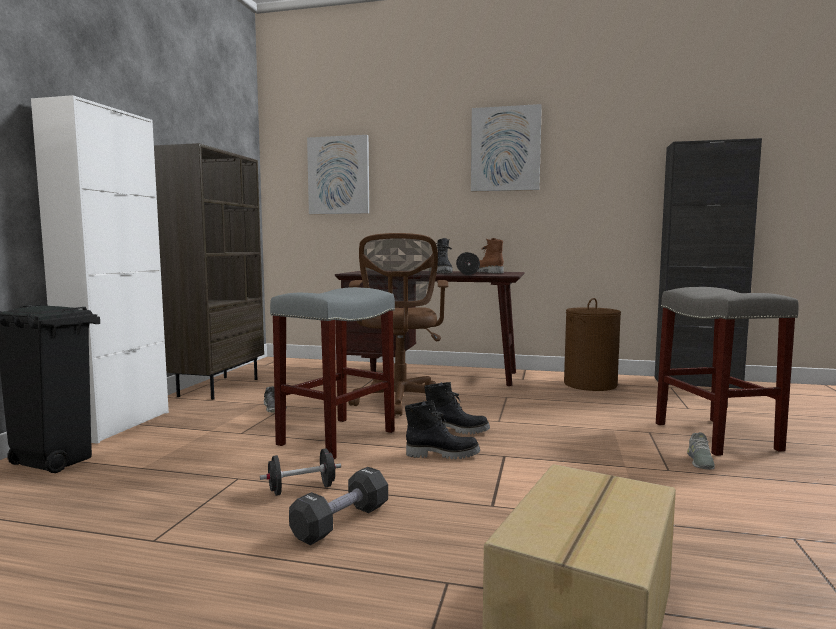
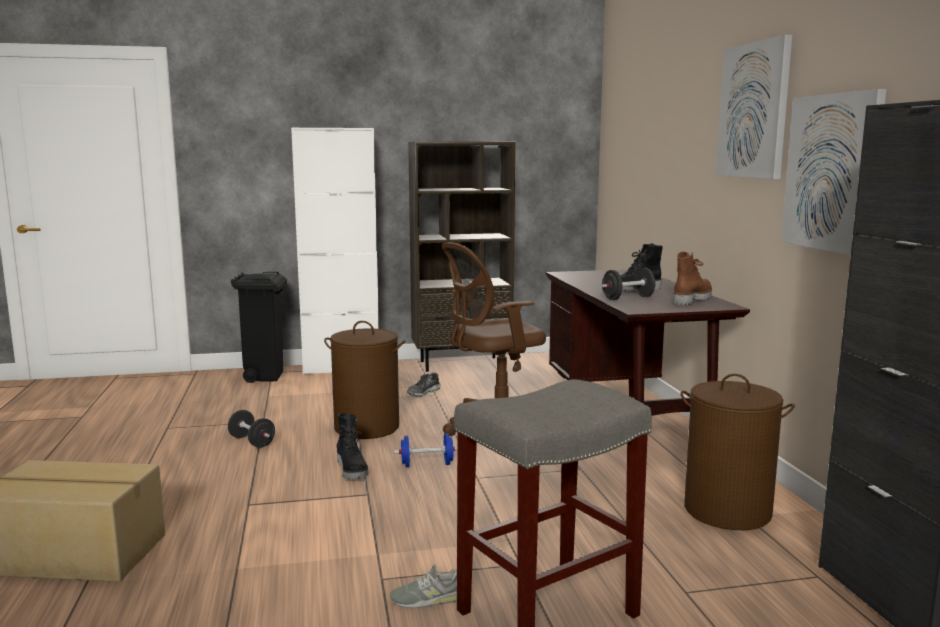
camera: 65 degrees right, 5 degrees up
grey stool [270,287,395,459] -> brown laundry basket [324,321,406,439]
black dumbbell [289,467,388,545] -> none
picture [307,135,369,214] -> picture moved to [781,89,887,255]
black boot [424,382,490,435] -> blue dumbbell [394,433,457,467]

